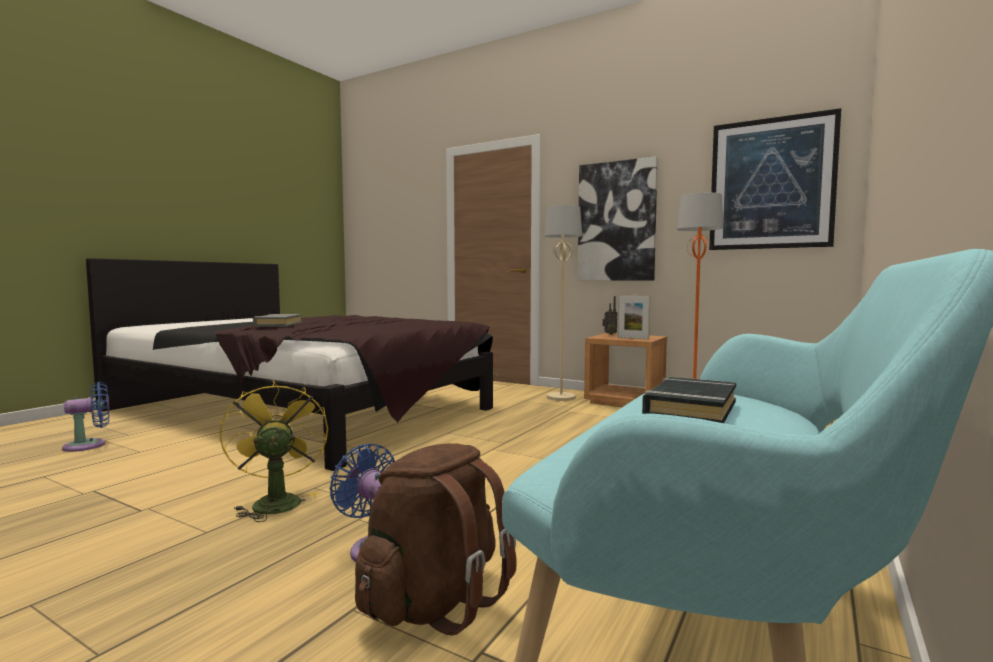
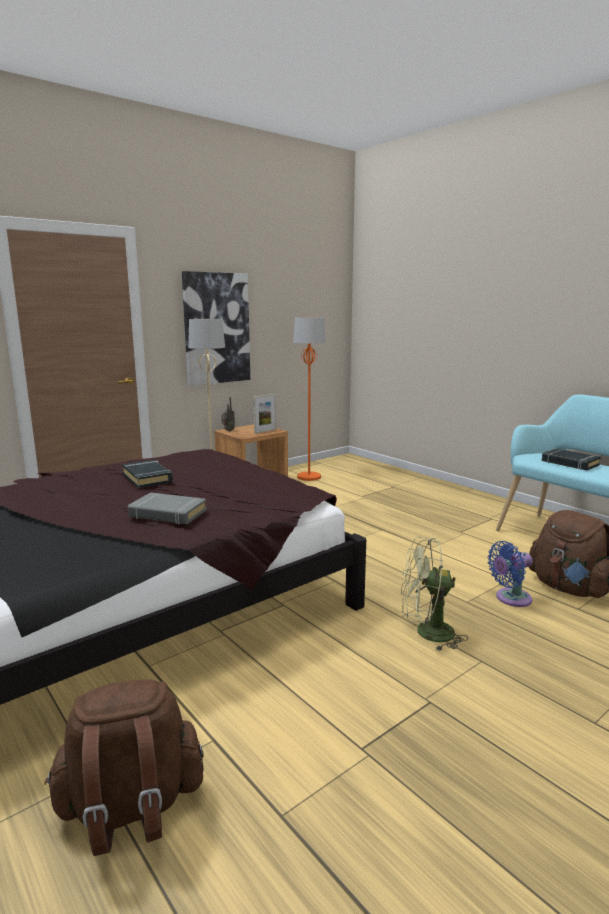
camera: 70 degrees left, 10 degrees up
blue fan [62,382,109,452] -> brown backpack [44,679,204,856]
yellow fan [220,380,328,522] -> green fan [401,537,468,651]
picture [709,108,841,250] -> none
none -> black book [122,460,173,488]

